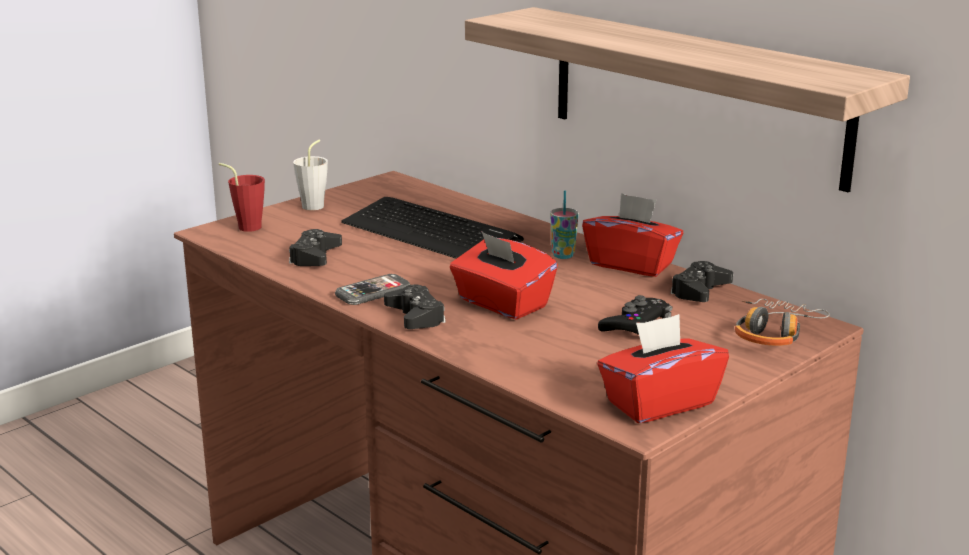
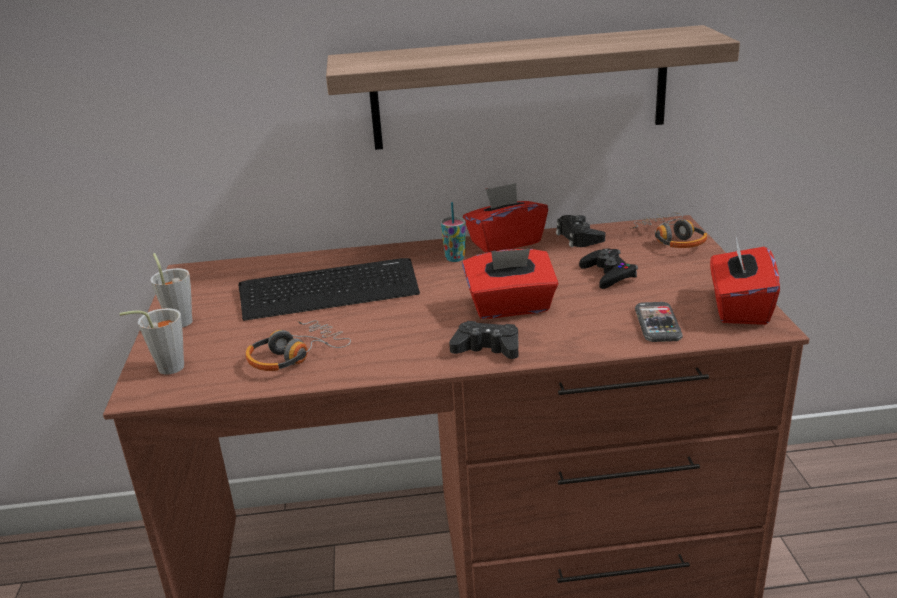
camera: 50 degrees left, 5 degrees up
red cup [219,163,265,232] -> grey cup [119,308,185,375]
black game controller [289,229,342,266] -> headphones [246,320,351,371]
phone [335,274,410,305] -> phone moved to [635,302,683,342]

